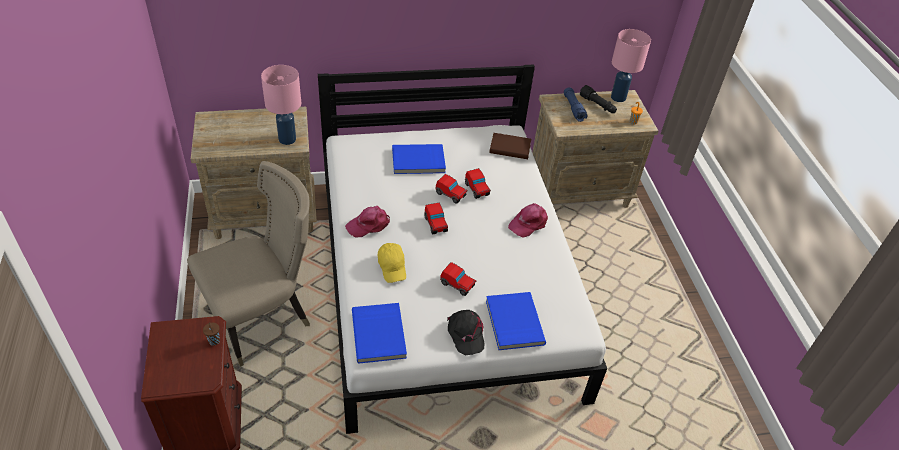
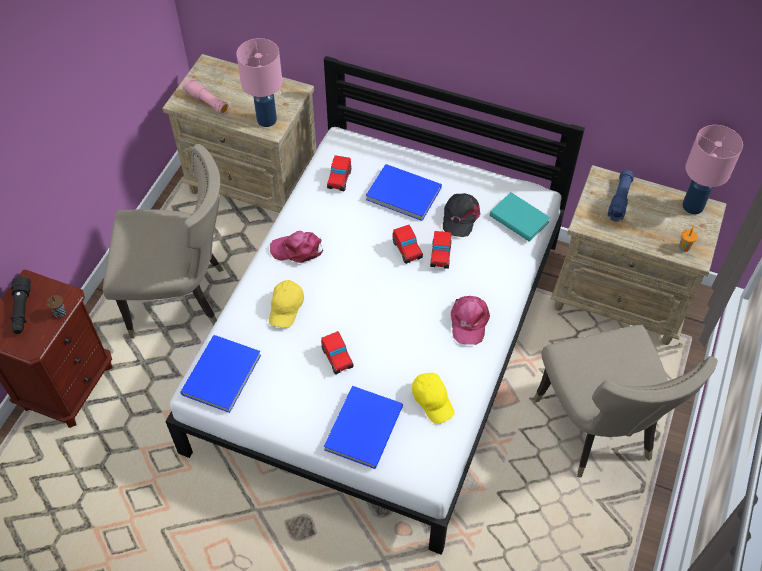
camera: 35 degrees right, 10 degrees up
toy car [425,203,448,234] -> toy car moved to [327,155,351,191]
black cap [447,310,484,355] -> black cap moved to [443,193,480,237]
brown book [489,133,531,159] -> turquoise book [490,192,550,242]
pink cap [508,203,548,238] -> pink cap turned 75 degrees counterclockwise [451,296,490,345]
black flashlight [580,85,617,113] -> black flashlight moved to [11,276,31,334]
none -> pink flashlight [182,78,229,114]
none -> yellow cap [412,373,454,424]
none -> beige chair [534,325,718,478]

